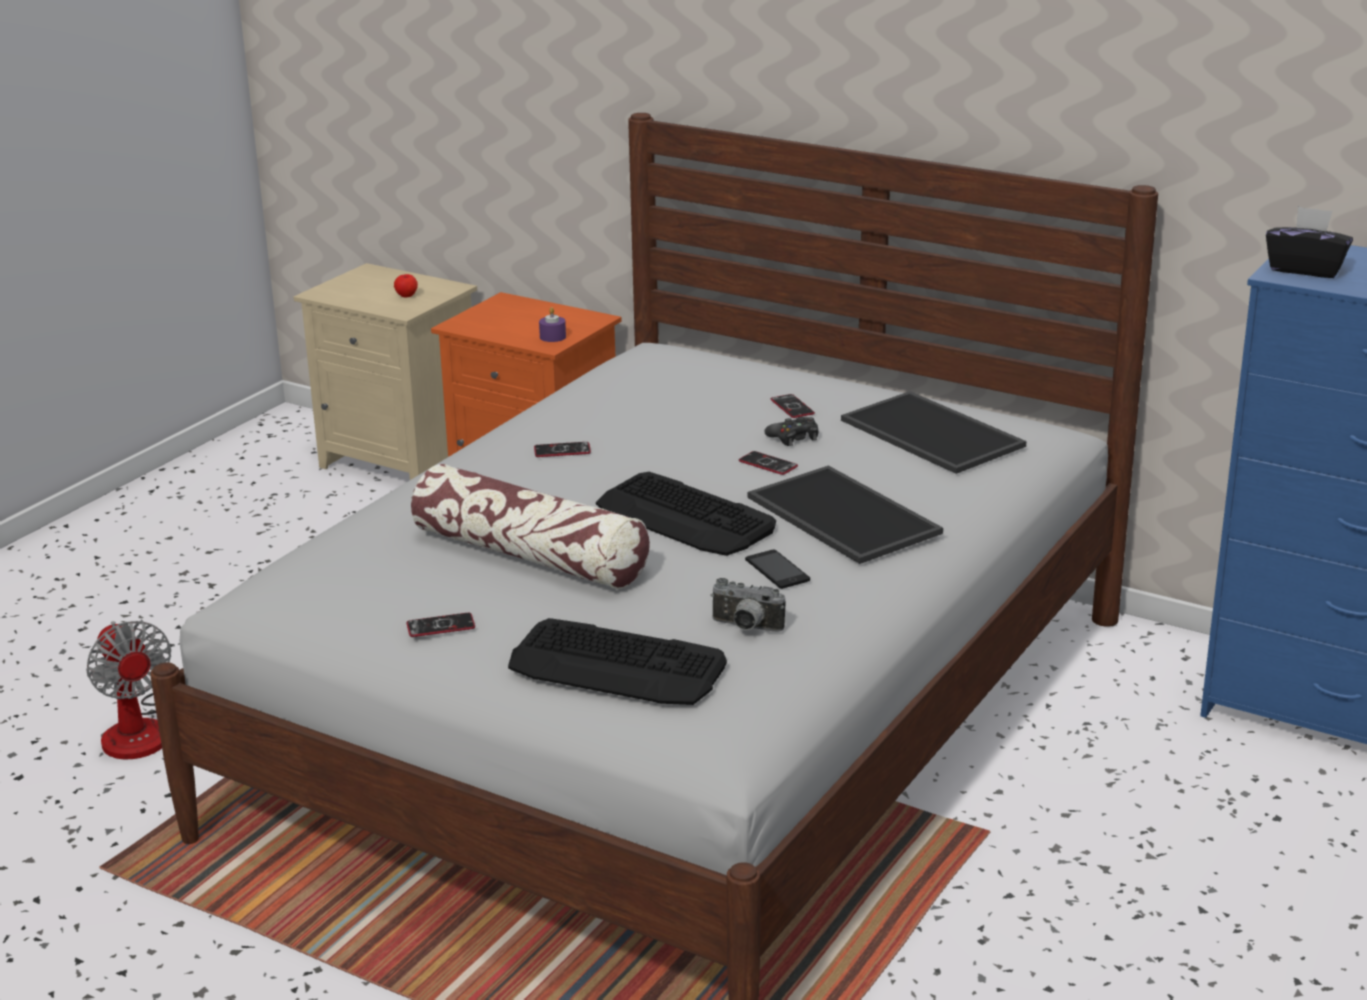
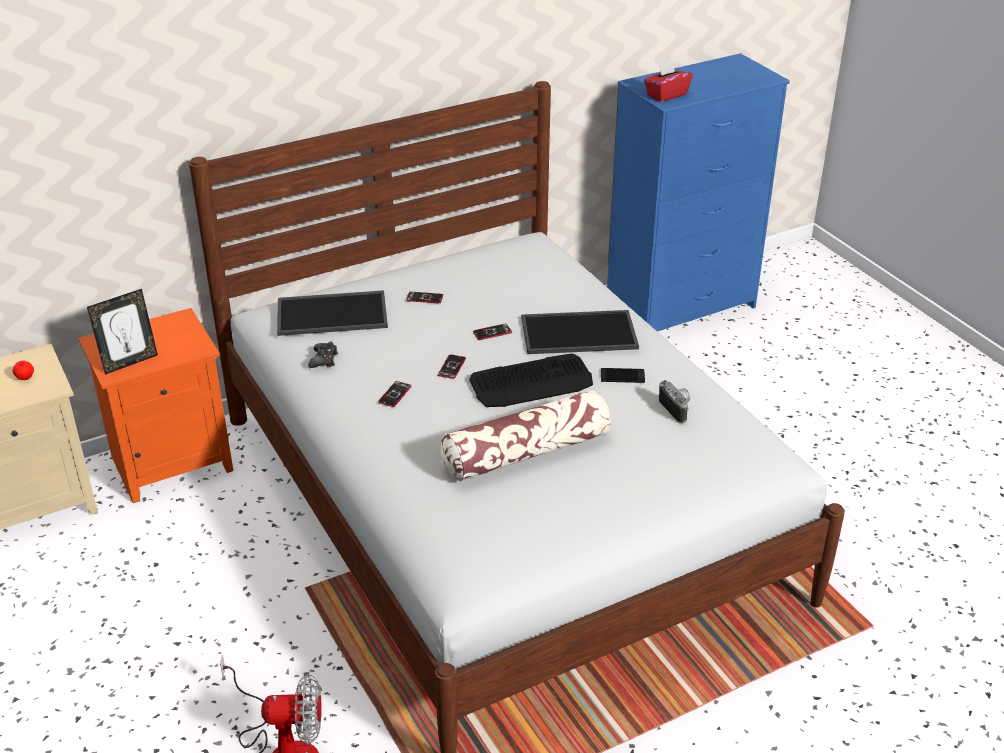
camera: 60 degrees left, 10 degrees up
phone [406,612,475,637] -> phone moved to [438,354,466,379]
keyboard [508,618,727,705] -> none
purple candle [539,307,566,342] -> none
camera [710,578,786,632] -> camera turned 75 degrees counterclockwise [659,380,690,423]
black game controller [764,417,818,446] -> black game controller moved to [308,341,338,368]
tray [841,391,1026,474] -> tray moved to [277,290,388,336]
black tissue box [1266,206,1353,278] -> red tissue box [644,61,693,102]
none -> picture frame [87,289,158,375]

